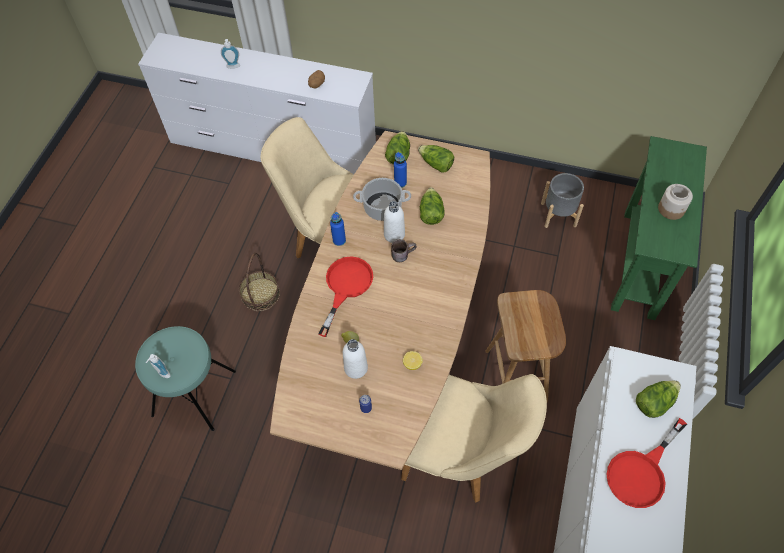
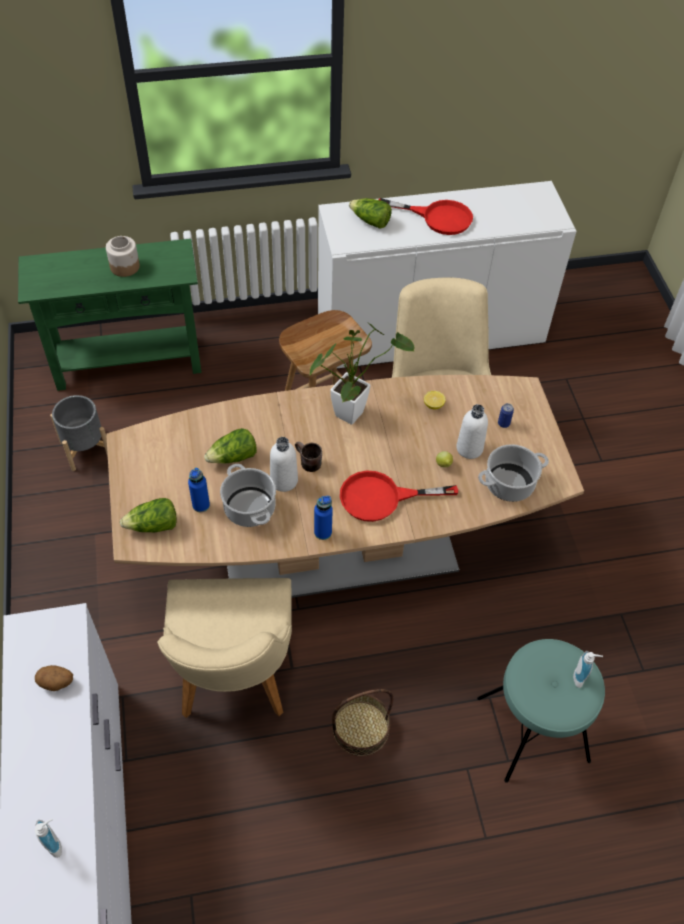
camera: 120 degrees left, 5 degrees down
lettuce [418,145,454,173] -> none
none -> potted plant [310,322,415,425]
none -> cooking pot [478,444,549,502]

